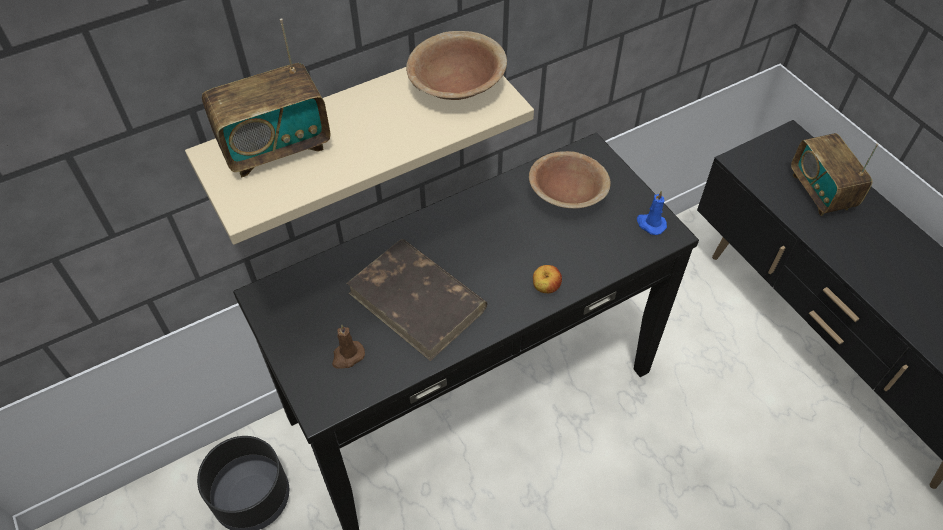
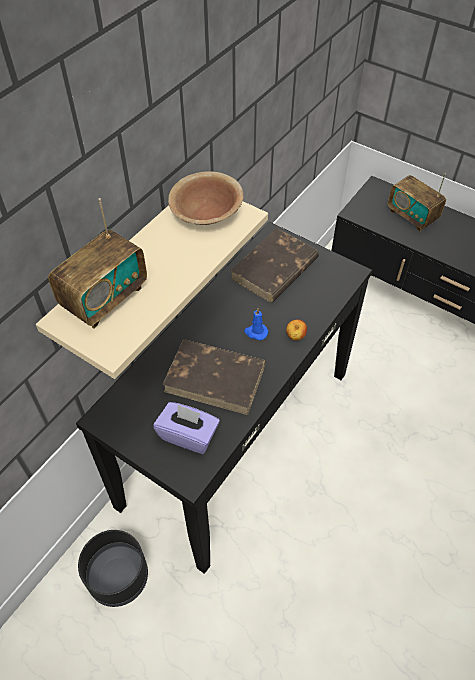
camera: 25 degrees left, 0 degrees up
brown candle [332,324,365,369] -> purple tissue box [153,402,220,454]
brown bowl [529,151,611,209] -> brown book [230,228,319,303]
blue candle [637,191,667,235] -> blue candle moved to [244,308,268,340]

